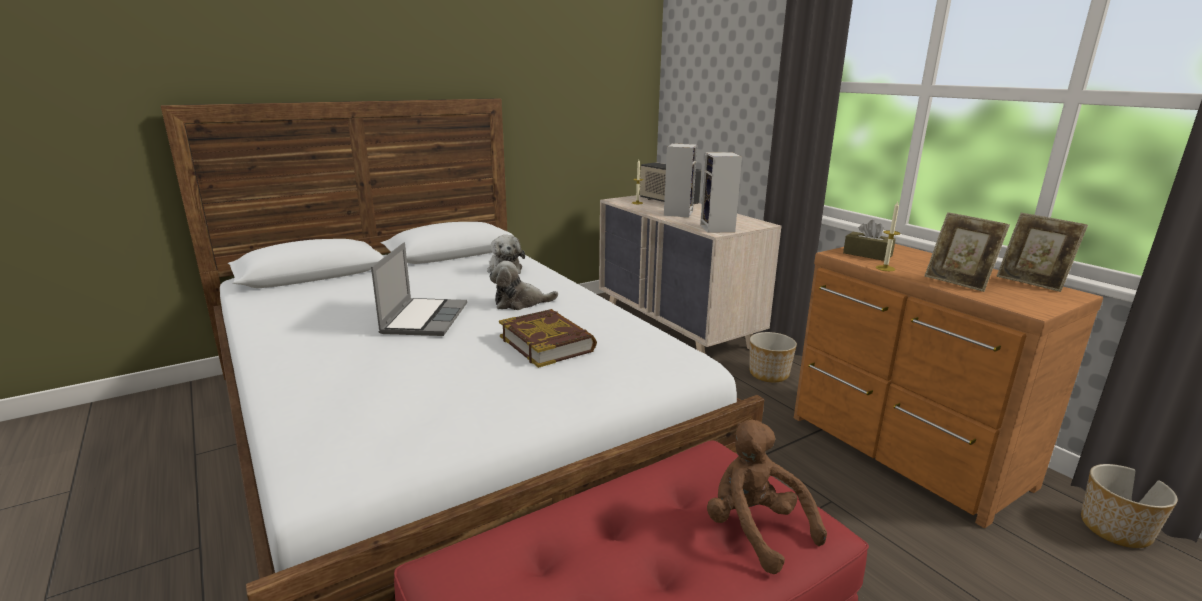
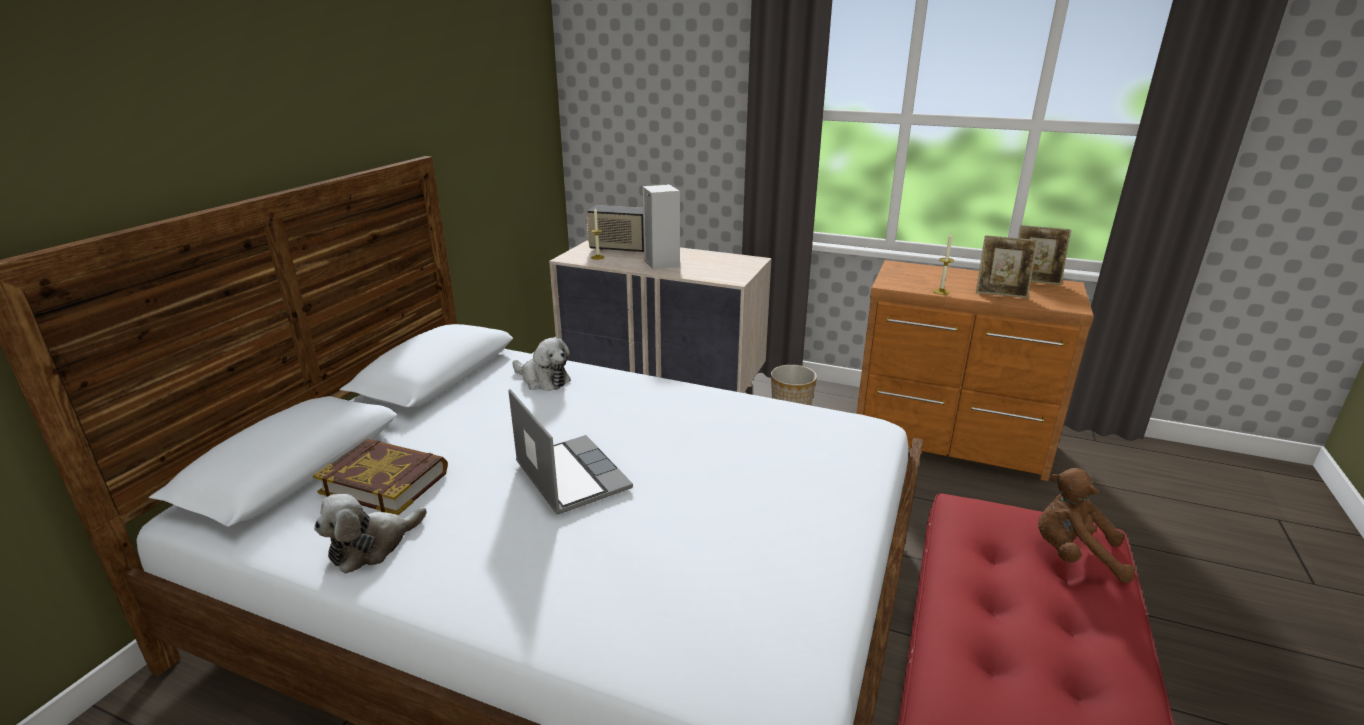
camera: 35 degrees left, 5 degrees up
plush toy [489,261,558,310] -> plush toy moved to [314,494,427,574]
book [499,309,597,368] -> book moved to [313,439,448,515]
speaker [700,152,742,233] -> none
brown tissue box [843,220,896,261] -> none
planter [1081,464,1178,548] -> none

